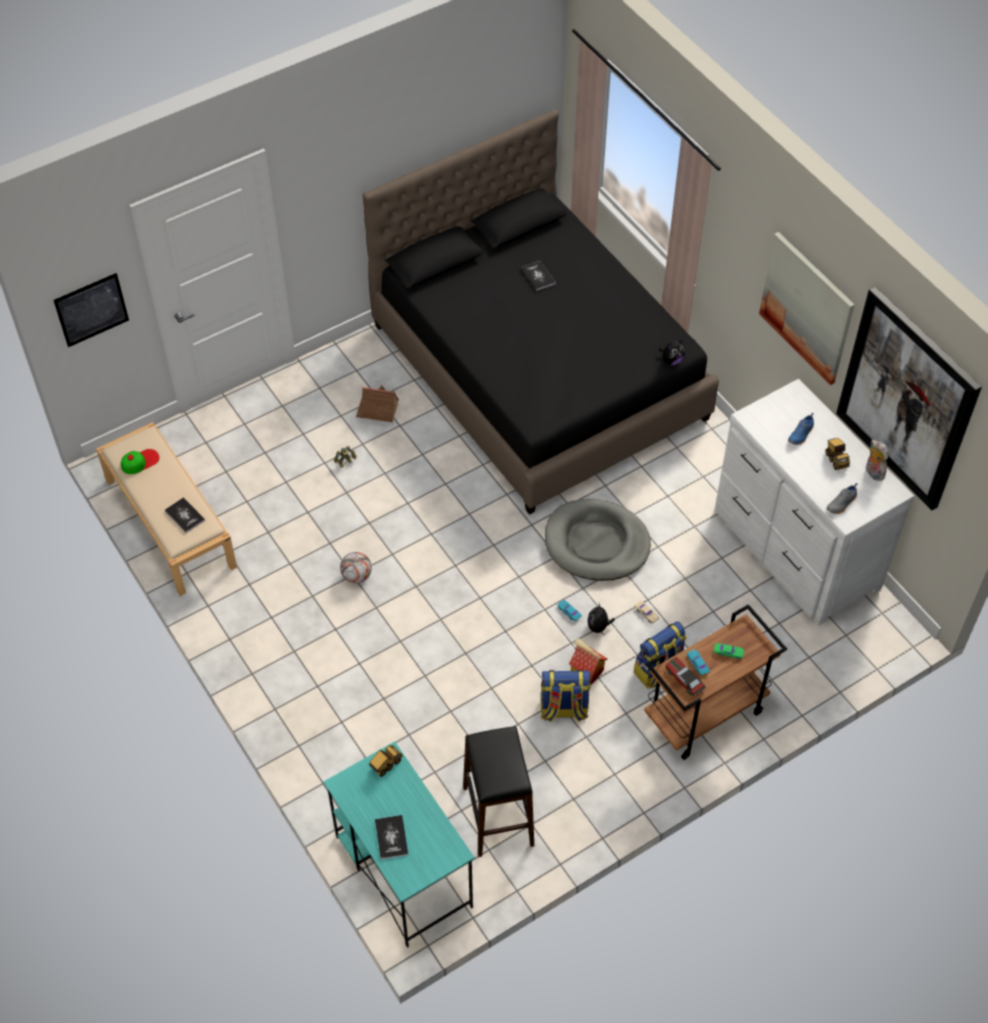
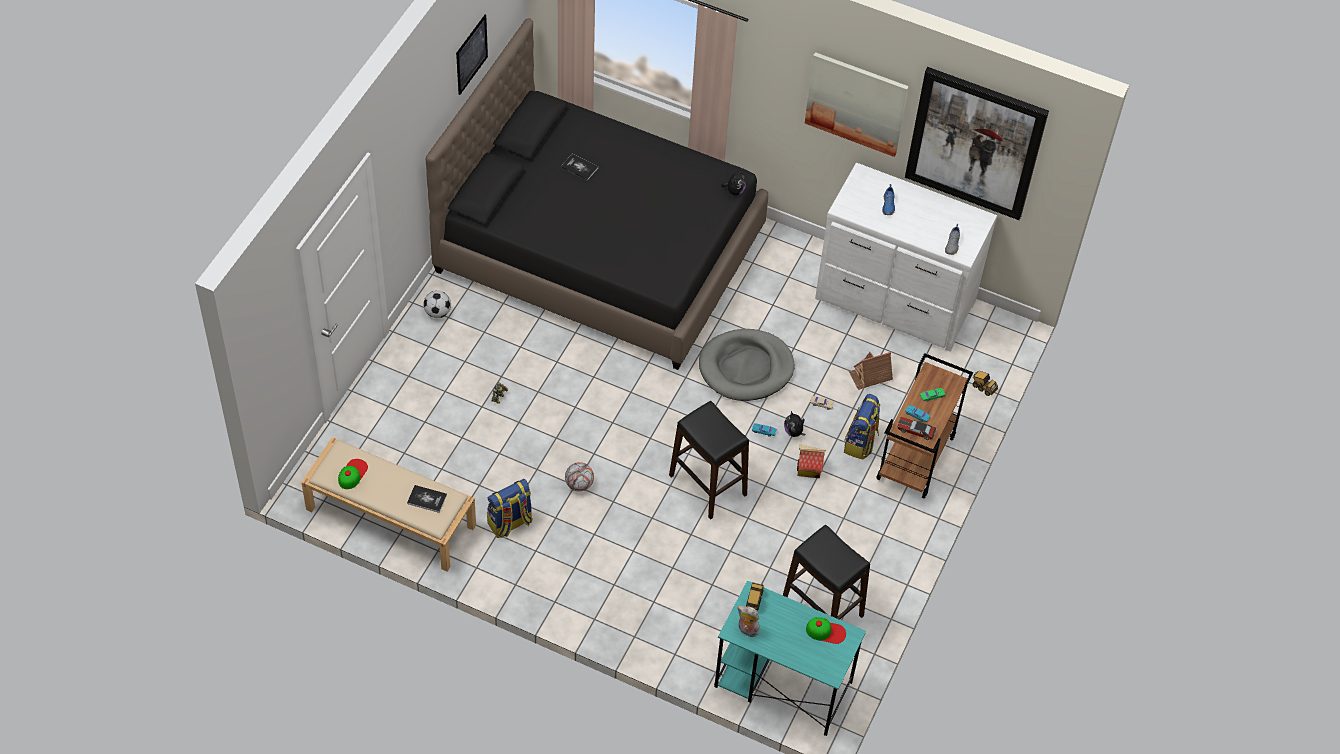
camera: 35 degrees left, 0 degrees up
picture [53,273,129,347] -> picture moved to [456,15,488,95]
toy house [356,385,399,423] -> toy house moved to [849,352,893,390]
book [375,815,408,860] -> none
backpack [541,670,591,722] -> backpack moved to [487,479,533,538]
toy truck [826,438,850,470] -> toy truck moved to [973,371,998,396]
plush toy [866,440,889,481] -> plush toy moved to [737,606,759,637]
none -> football [423,291,451,318]
none -> black stool [669,401,749,520]
none -> cap [806,617,846,644]

